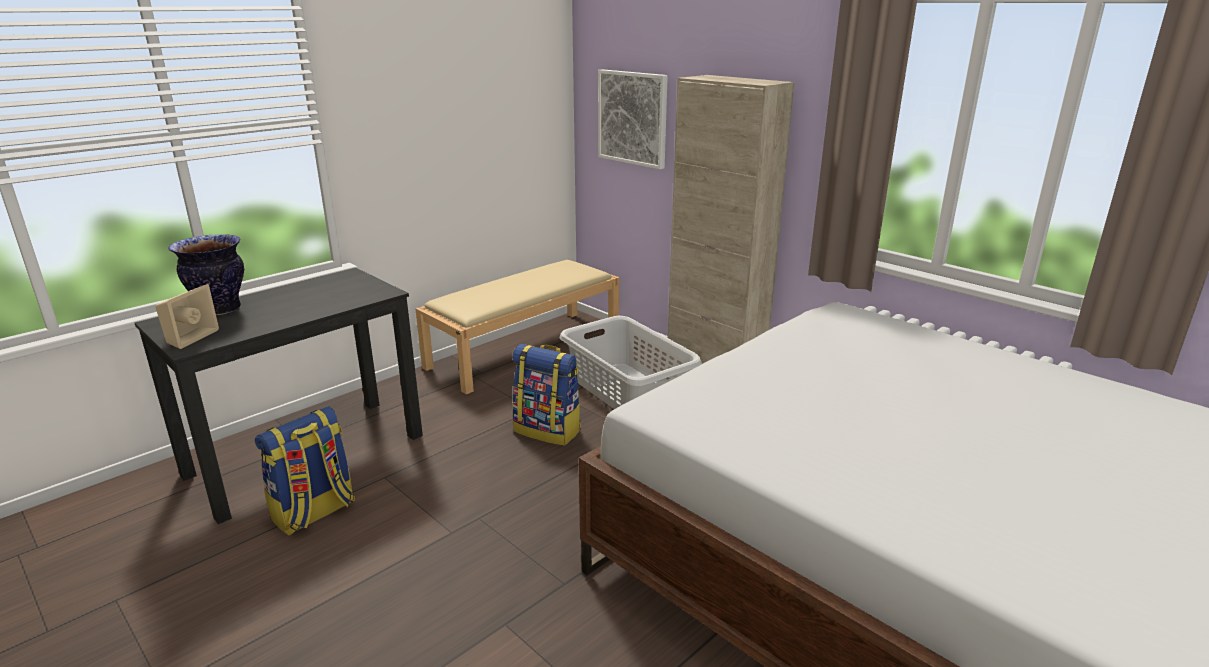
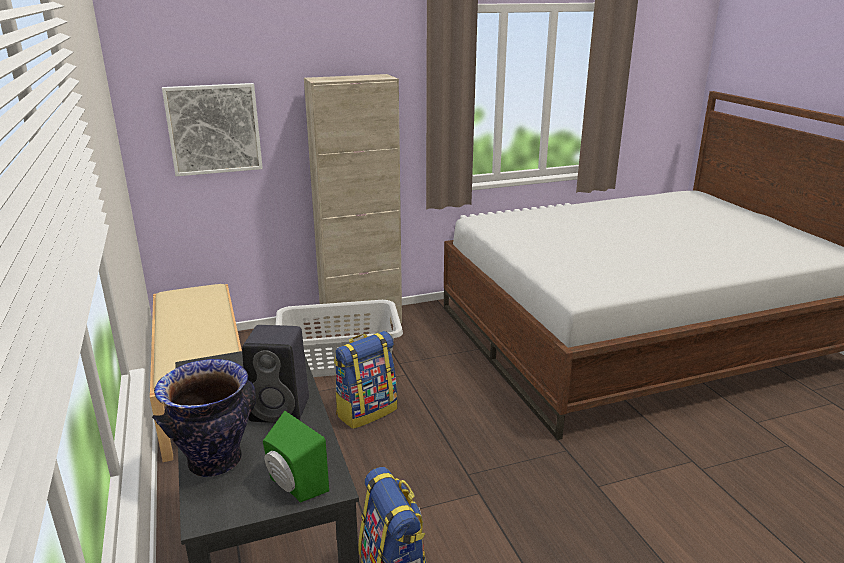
camera: 65 degrees left, 0 degrees up
beige speaker [155,284,219,349] -> green speaker [263,411,329,503]
none -> black speaker [242,325,309,423]

